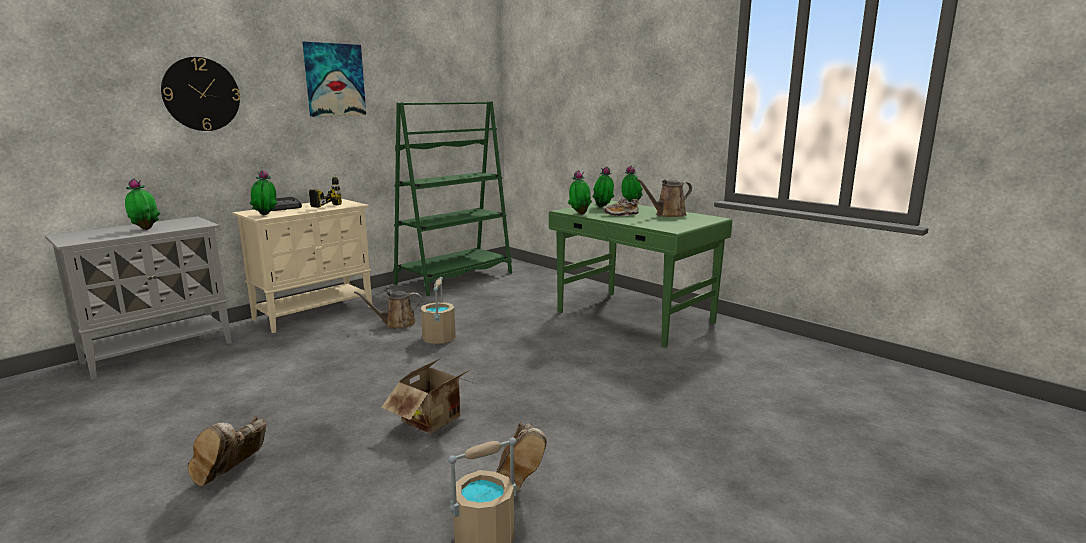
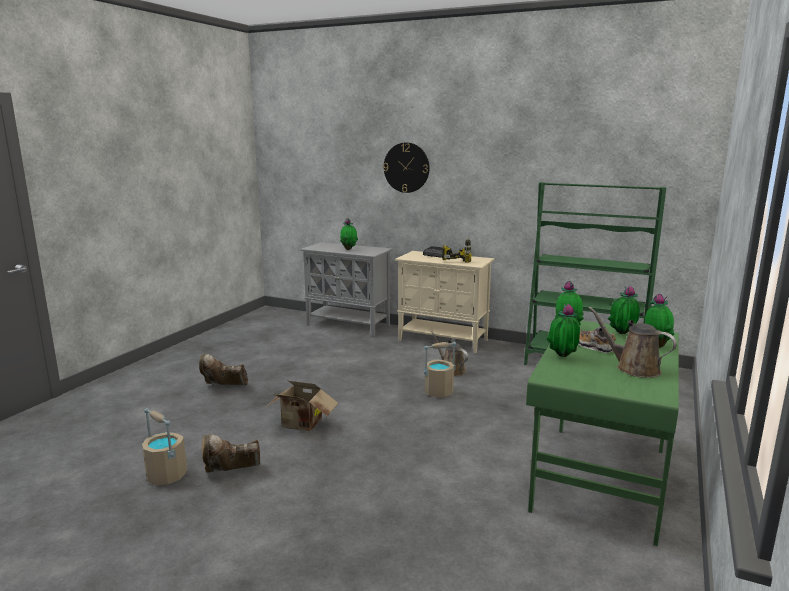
camera: 70 degrees right, 0 degrees up
potted plant [250,170,278,215] -> potted plant moved to [546,304,580,357]
picture [303,42,366,117] -> none

